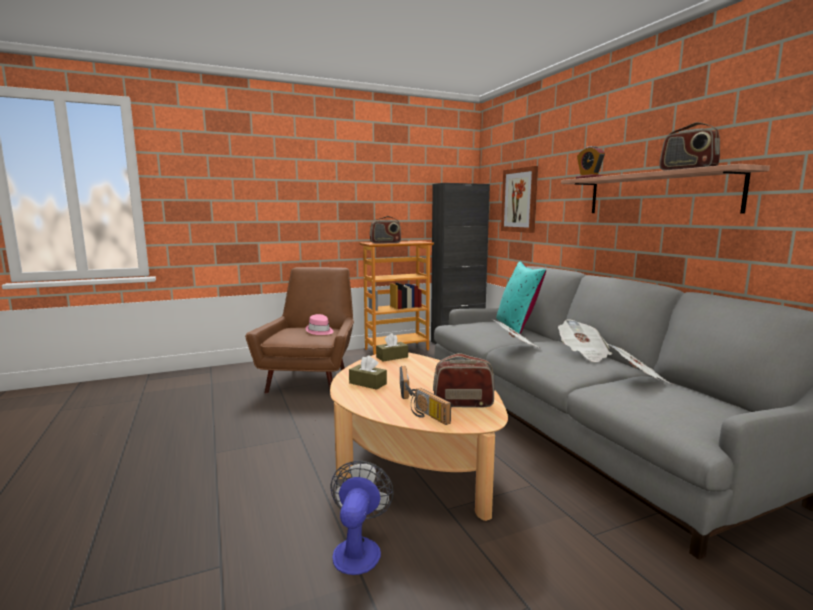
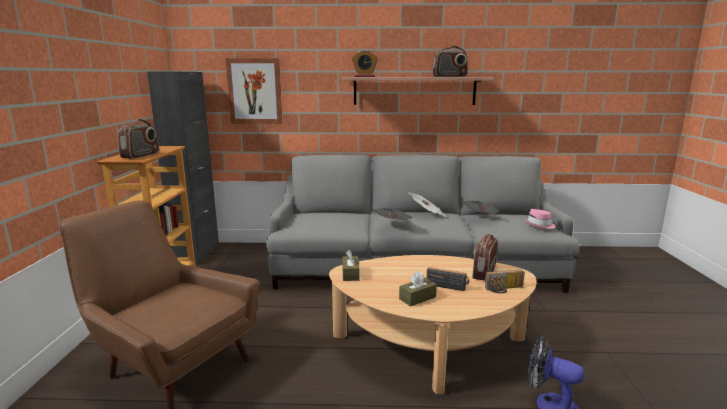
camera: 65 degrees left, 5 degrees up
pink hat [306,314,334,335] -> pink hat moved to [524,209,556,229]
turquoise pillow [496,262,546,334] -> none

